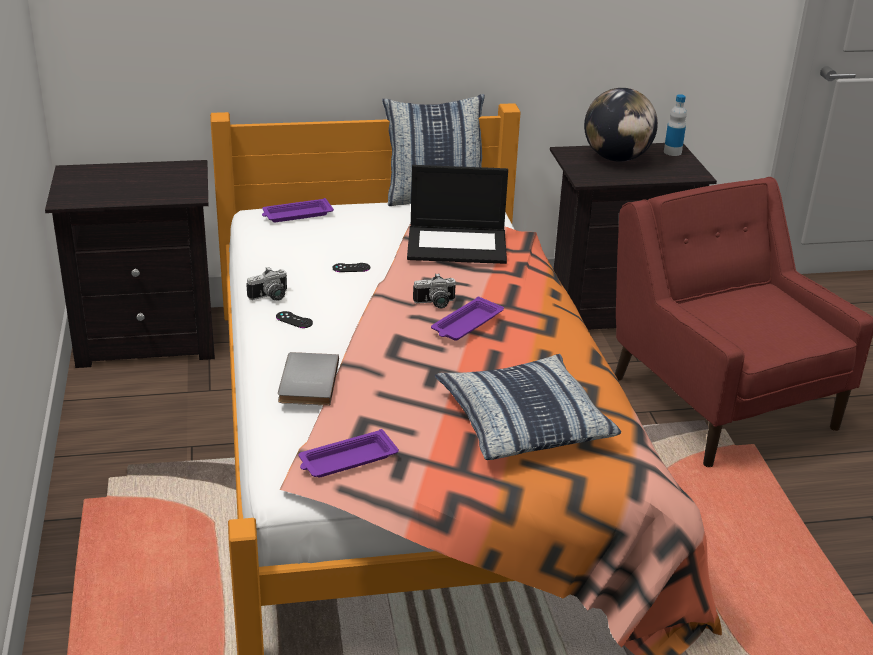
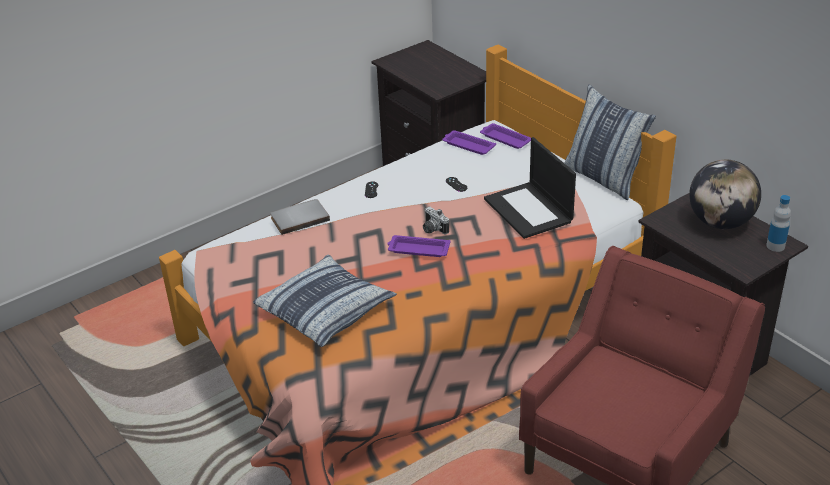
camera: 65 degrees right, 5 degrees up
camera [246,267,287,301] -> none
purple tray [299,429,399,477] -> purple tray moved to [442,130,496,155]

